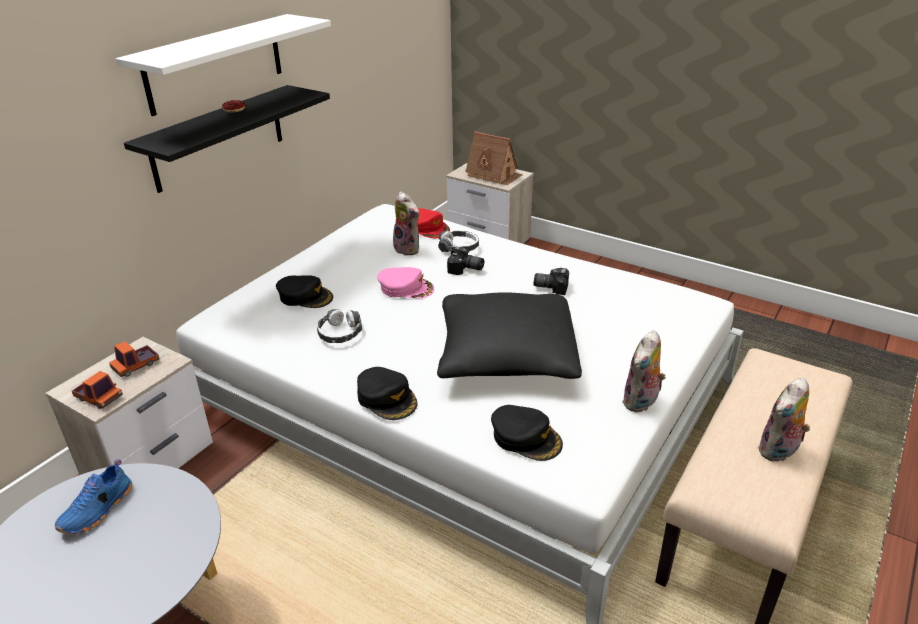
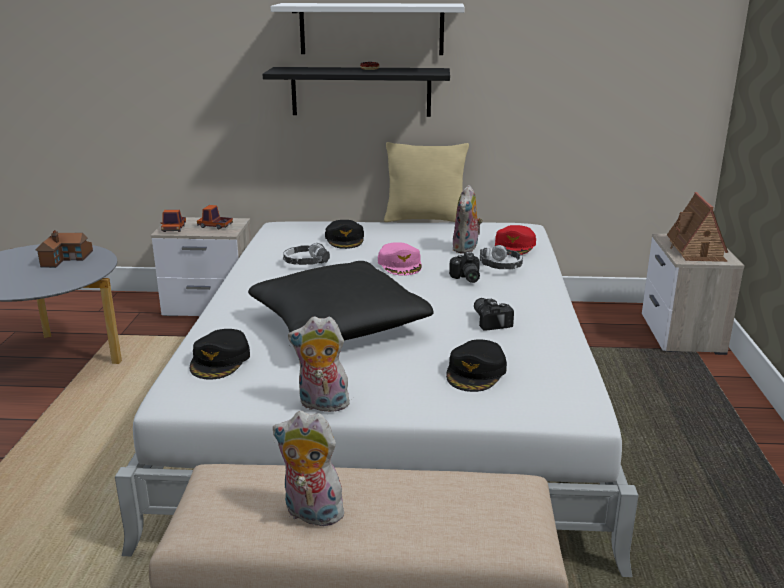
camera: 60 degrees right, 10 degrees down
blue shoe [55,459,132,534] -> toy house [35,230,93,268]
black cap [357,367,418,420] -> black cap moved to [446,340,507,392]
none -> beige pillow [384,142,469,222]

